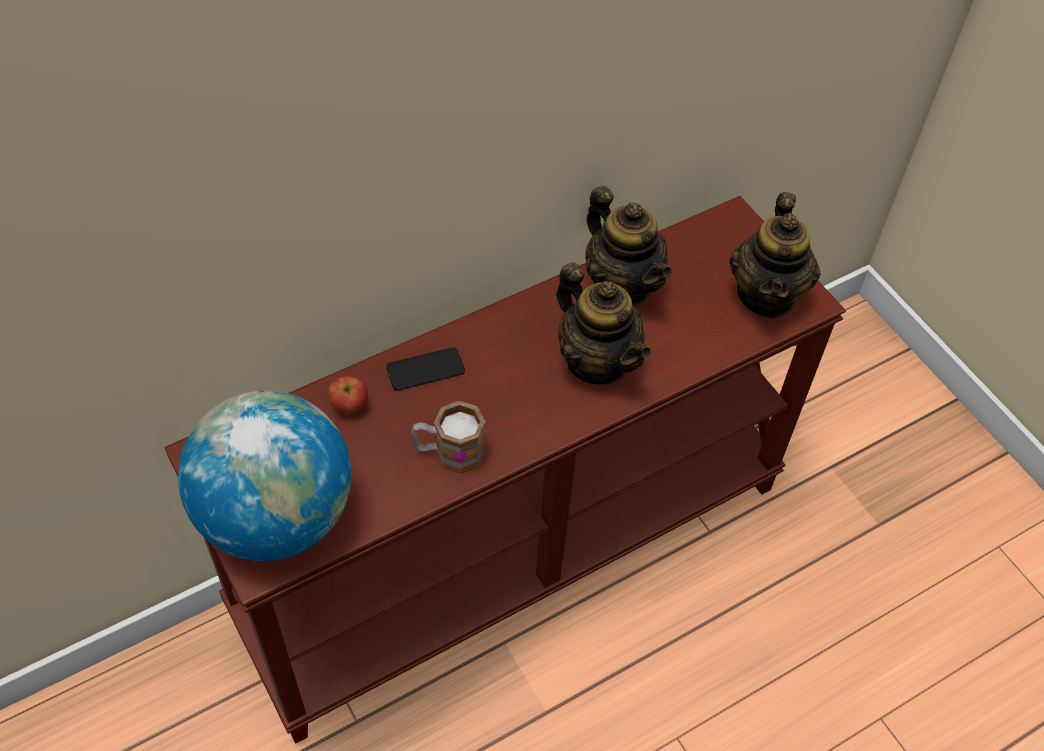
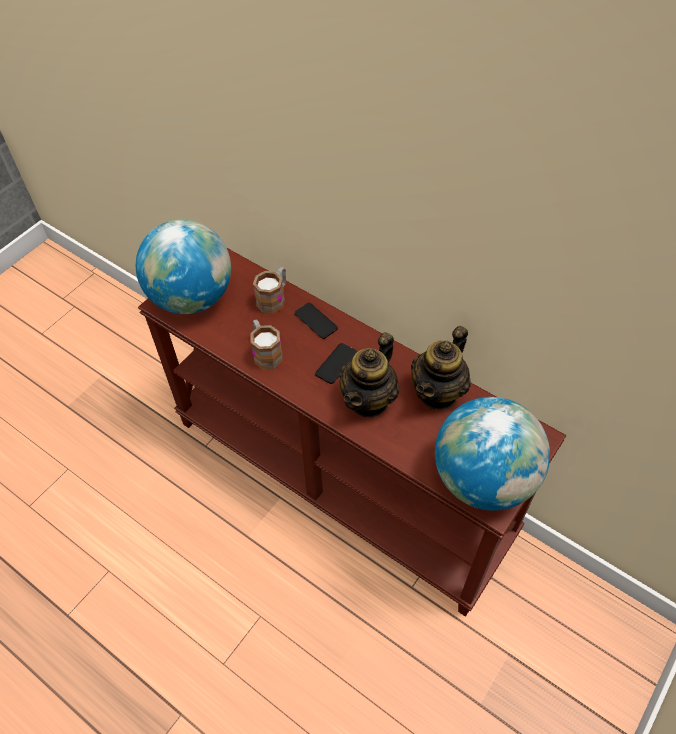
camera: 70 degrees right, 0 degrees up
apple [328,376,368,415] -> mug [253,267,286,314]
teapot [729,192,821,318] -> globe [435,397,550,511]
none -> phone [315,343,357,384]

